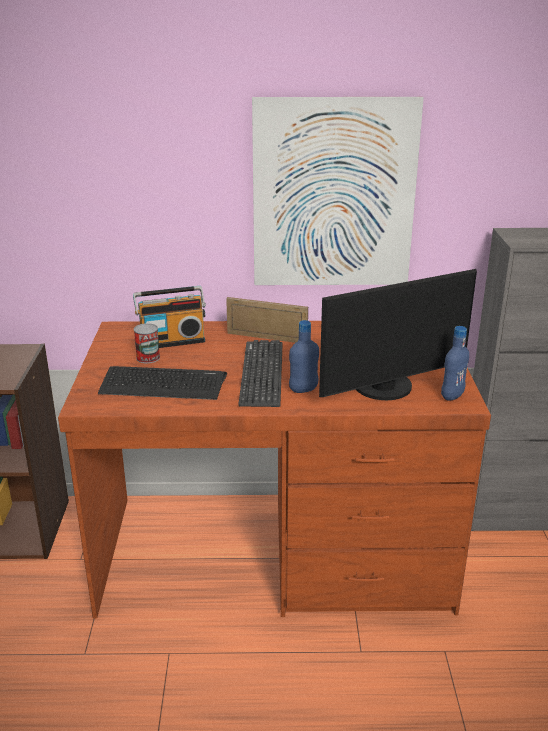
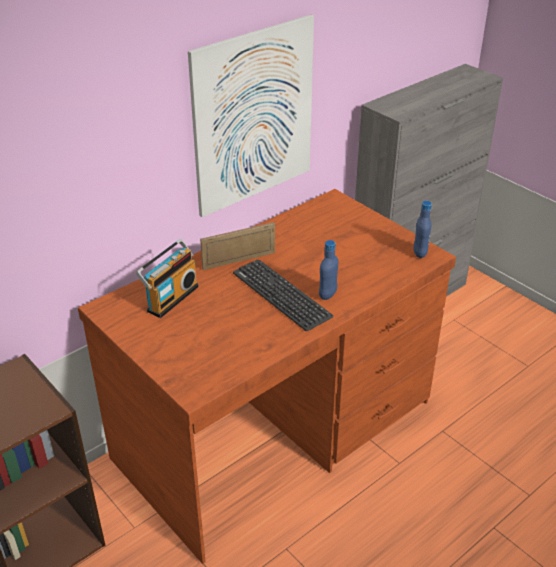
camera: 40 degrees left, 10 degrees up
keyboard [98,366,227,400] -> none
can [134,323,160,363] -> none
monitor [319,269,477,400] -> none

